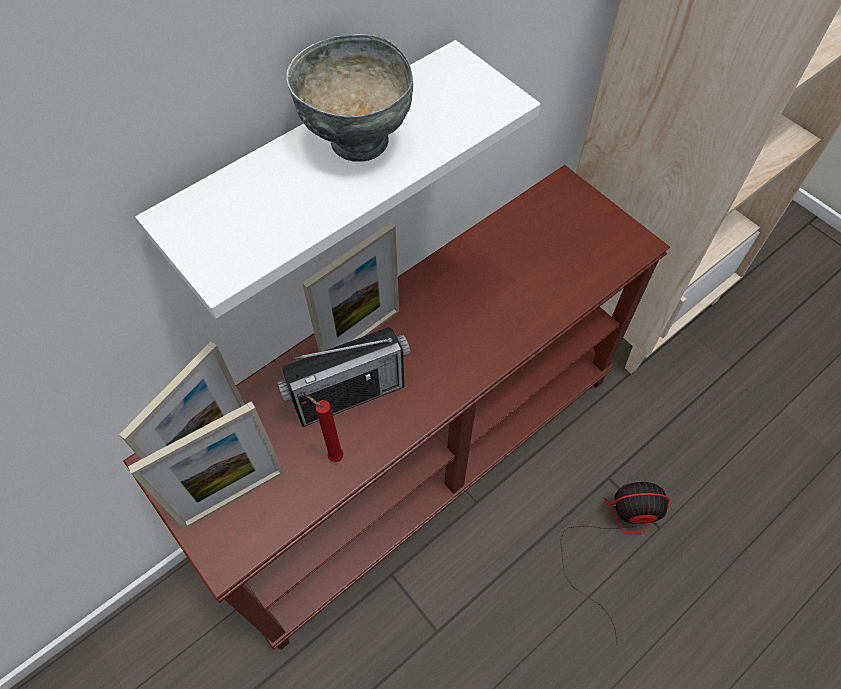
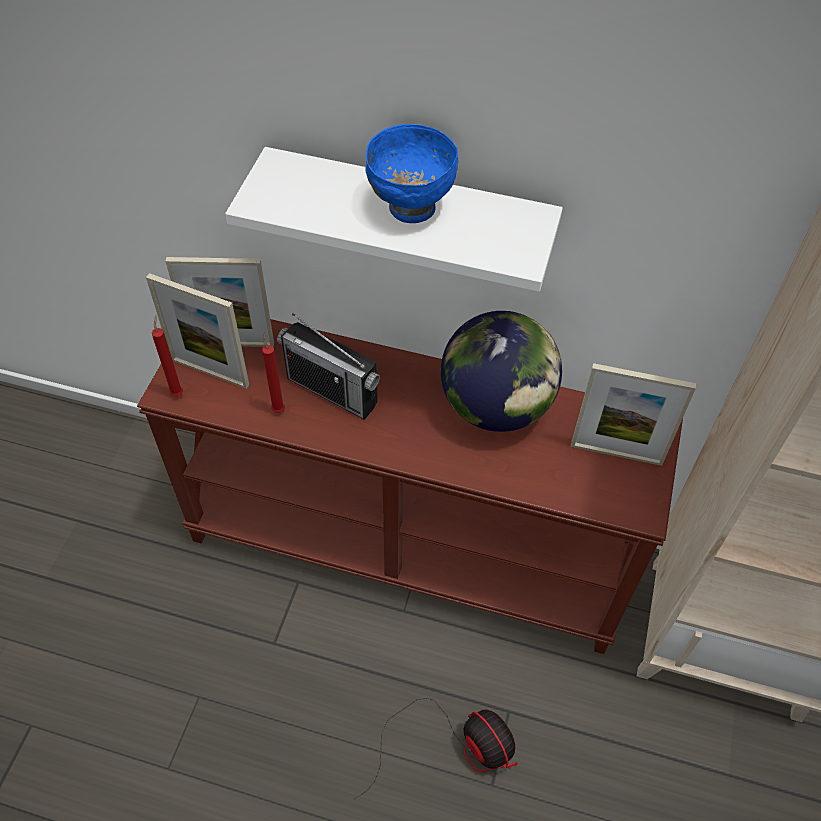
camera: 55 degrees right, 5 degrees down
grey bowl [286,34,413,162] -> blue bowl [365,124,458,223]
picture frame [302,222,399,352] -> picture frame moved to [571,363,696,466]
none -> red candle [152,315,183,397]
none -> globe [441,311,562,432]

